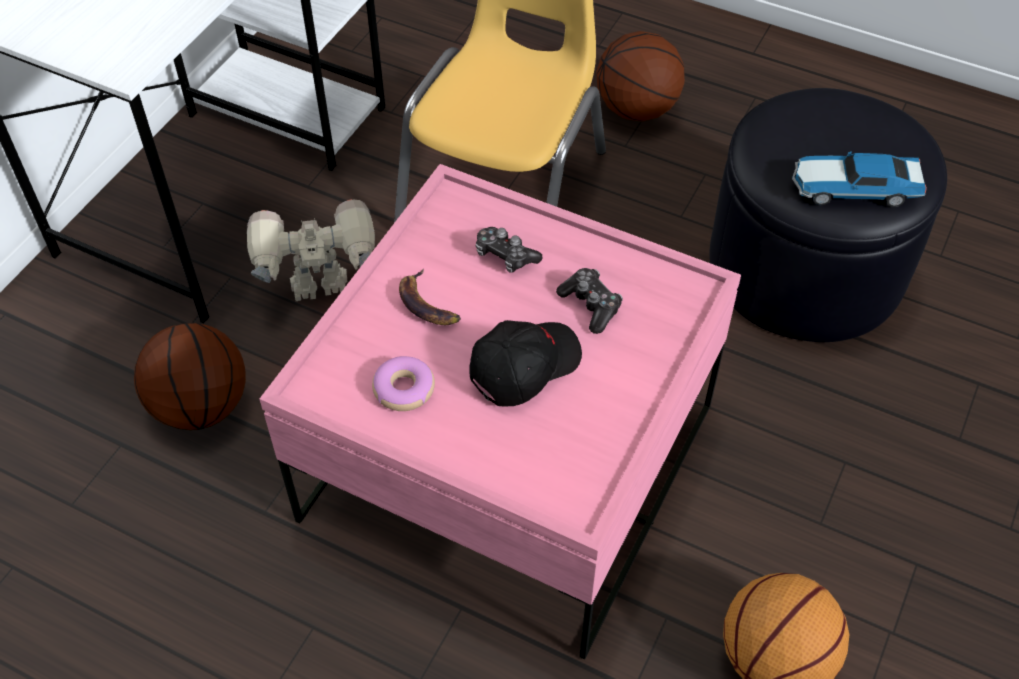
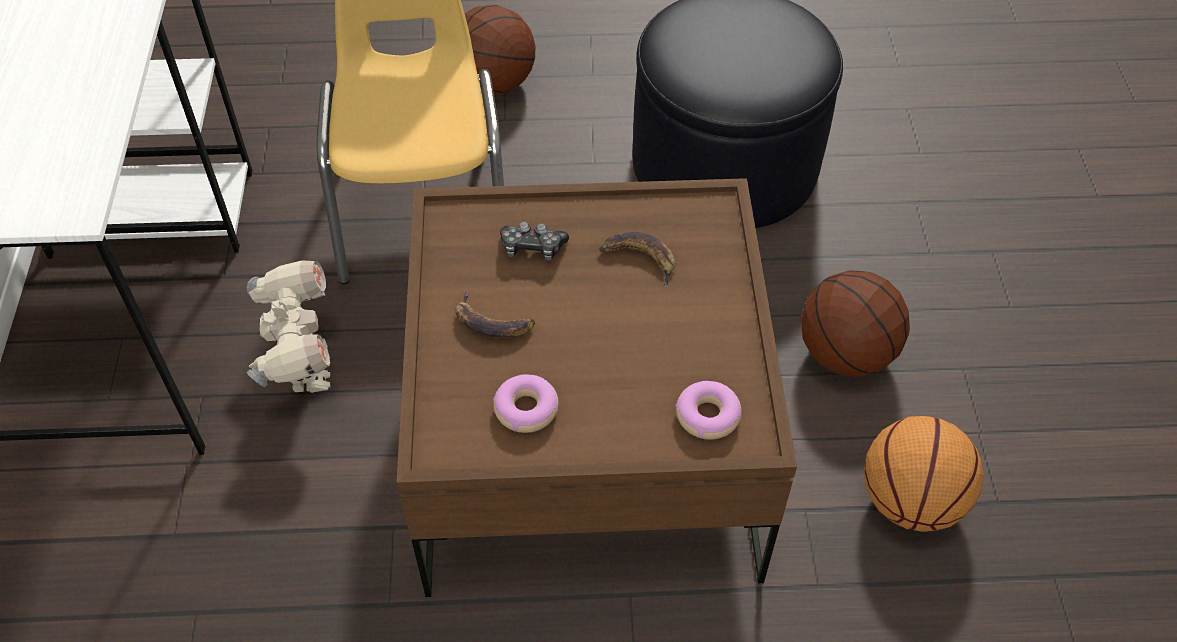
camera: 30 degrees left, 0 degrees up
basketball [134,323,246,430] -> basketball moved to [801,270,910,377]
toy robot [247,199,375,301] -> toy robot turned 120 degrees clockwise [247,260,330,393]
pink coffee table [259,164,741,659] -> brown coffee table [396,178,797,597]
black cap [469,320,582,406] -> none
game controller [556,268,623,334] -> banana [599,232,675,288]
toy car [792,151,927,207] -> none
none -> donut [675,381,742,440]

